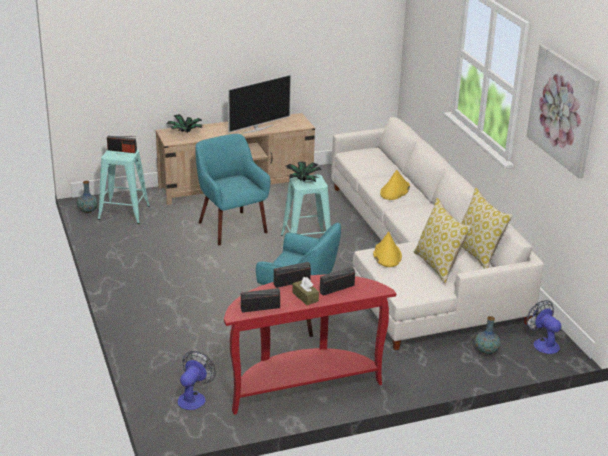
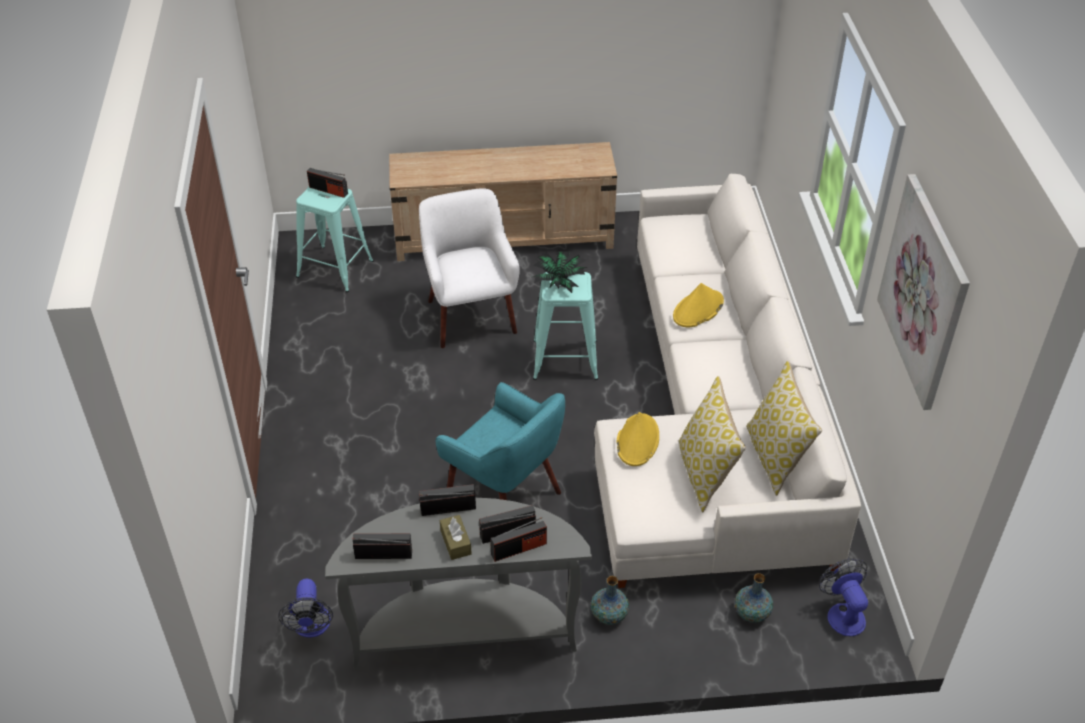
camera: 15 degrees right, 15 degrees up
vase [76,181,98,213] -> vase moved to [591,576,629,625]
potted plant [166,114,203,133] -> none
fan [178,351,216,410] -> fan turned 135 degrees clockwise [278,579,333,638]
turquoise armchair [196,134,270,246] -> white armchair [419,188,520,348]
red console table [224,275,396,415] -> grey console table [325,498,592,669]
television [228,74,291,134] -> none
none -> radio [490,517,547,562]

